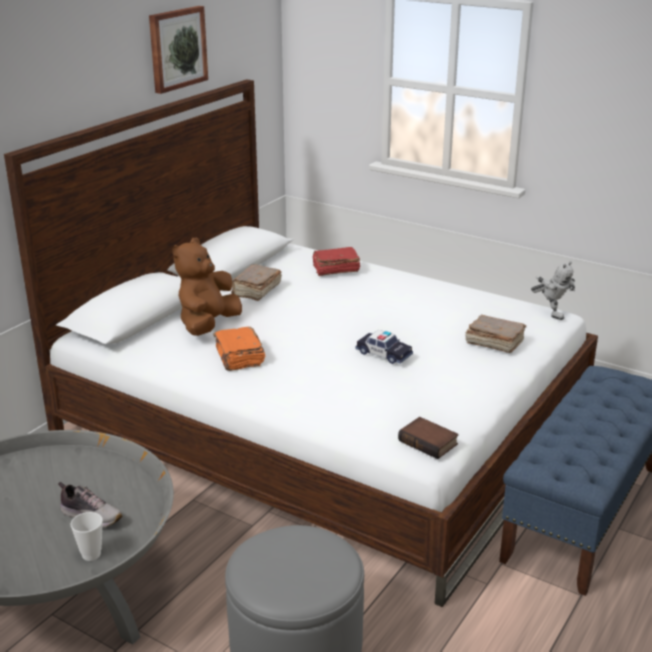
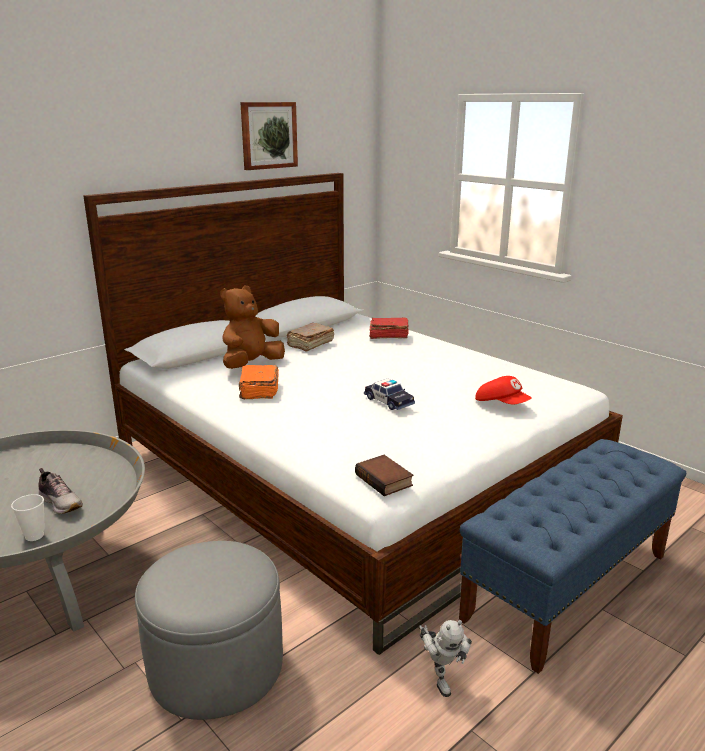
camera: 15 degrees right, 5 degrees down
brown book [466,315,526,353] -> red cap [475,376,531,405]
toy robot [531,261,575,320] -> toy robot moved to [419,620,472,697]

